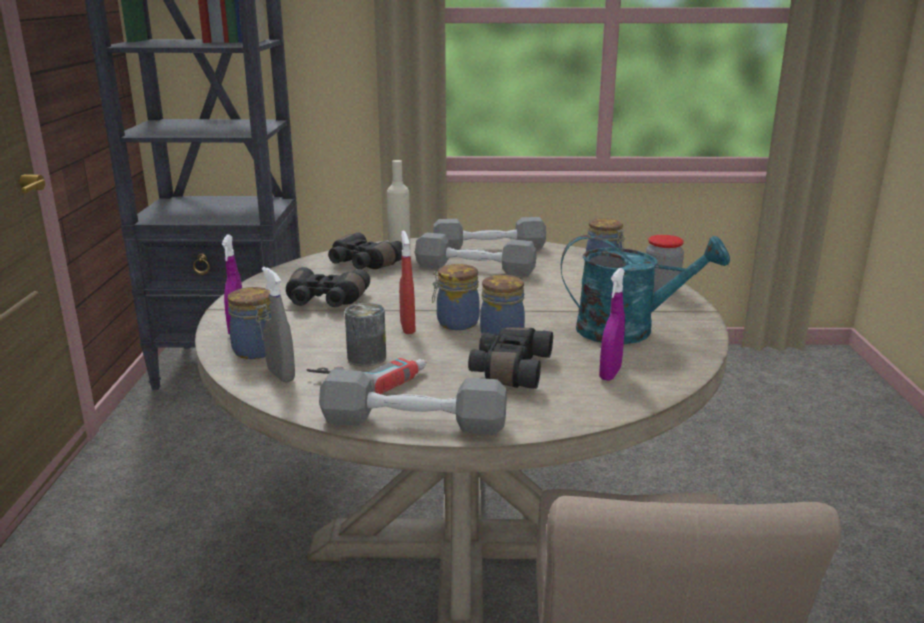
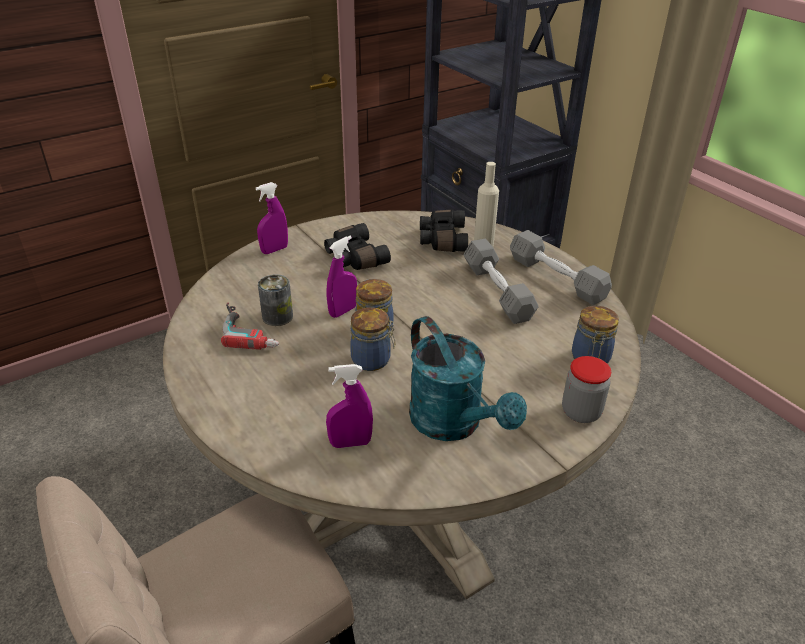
camera: 55 degrees right, 15 degrees up
jar [228,287,271,359] -> none
grey spray bottle [262,267,295,383] -> none
grey dumbbell [319,369,507,435] -> none
red spray bottle [399,231,416,334] -> purple spray bottle [327,236,357,318]
black binoculars [468,327,553,389] -> none

